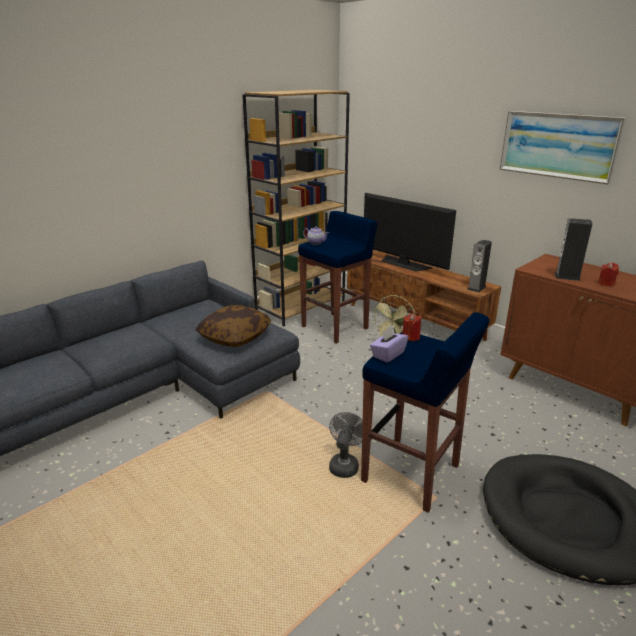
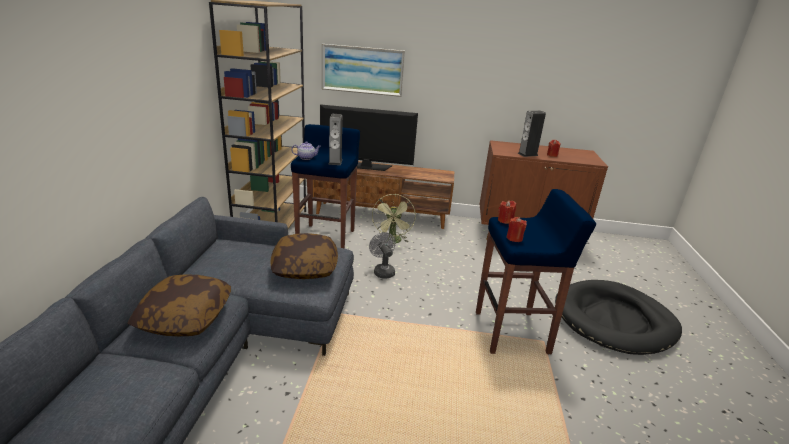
camera: 40 degrees left, 0 degrees up
grey fan [329,412,363,478] -> grey fan moved to [369,232,396,279]
purple tissue box [370,327,408,362] -> red candle [506,217,527,242]
speaker [467,240,492,292] -> speaker moved to [328,114,342,165]
picture [500,111,626,185] -> picture moved to [322,44,405,97]
none -> pillow [127,274,231,336]

